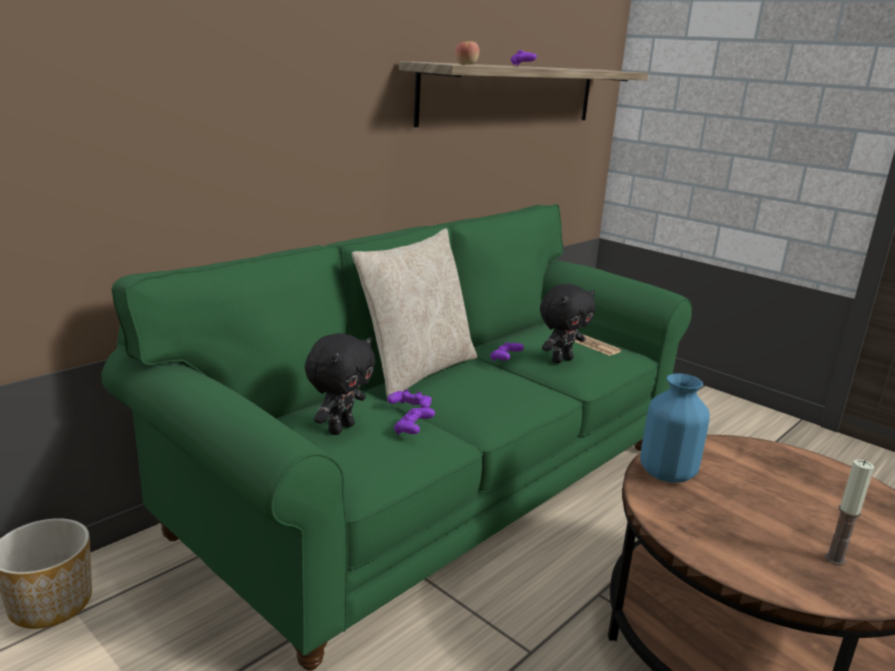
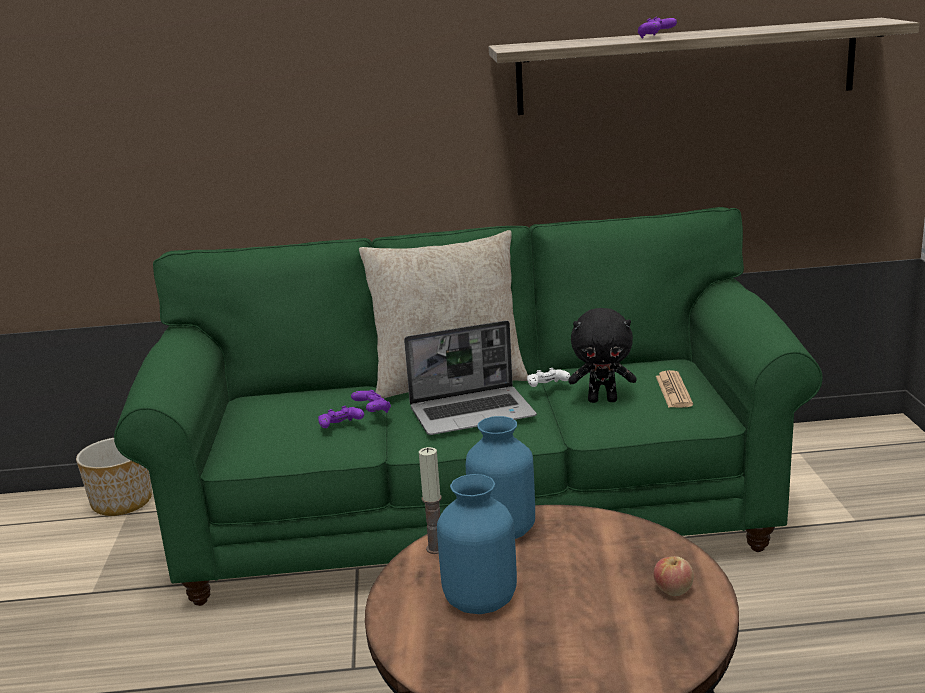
camera: 45 degrees right, 0 degrees up
black plush toy [305,333,376,435] -> none
apple [455,41,479,65] -> apple moved to [654,556,694,596]
purple game controller [490,342,524,361] -> white game controller [527,368,570,387]
candle [825,459,874,566] -> candle moved to [419,447,442,554]
none -> laptop [404,320,537,435]
none -> blue vase [437,474,517,614]

